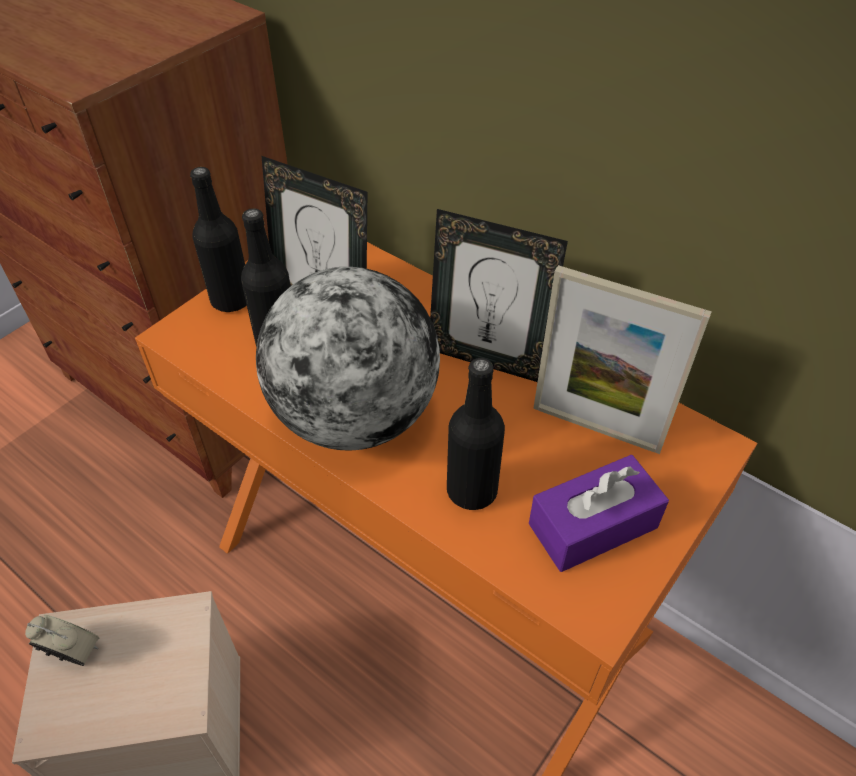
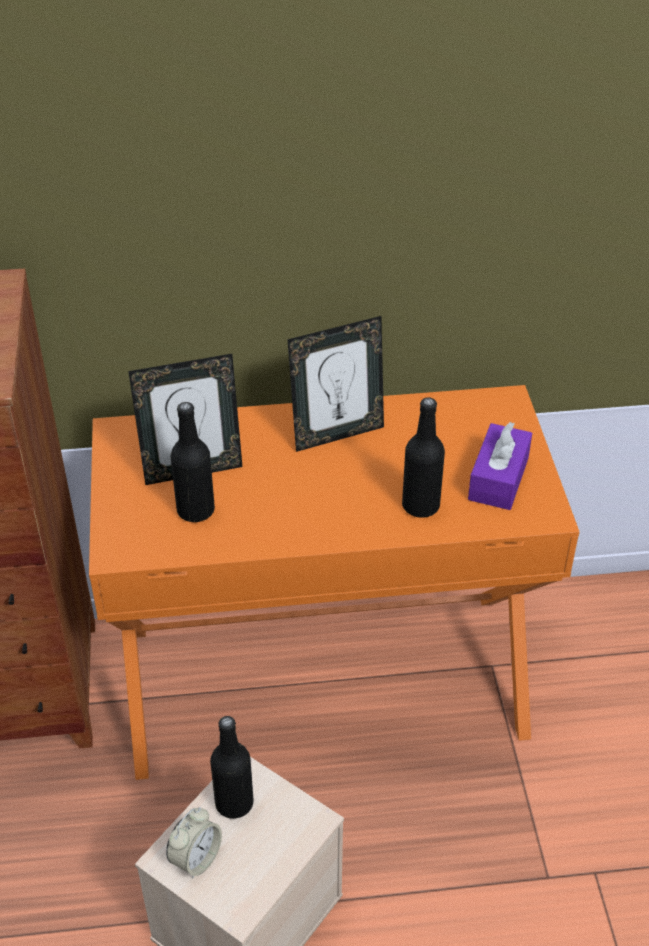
camera: 45 degrees left, 5 degrees down
alarm clock [25,615,100,666] -> alarm clock turned 150 degrees clockwise [166,807,222,878]
black bottle [190,167,247,312] -> black bottle moved to [210,716,254,819]
globe [256,267,440,451] -> none
picture frame [533,265,712,454] -> none

